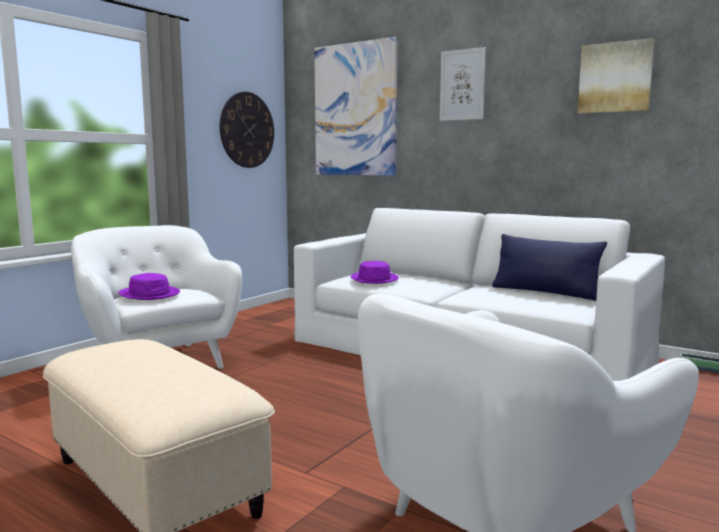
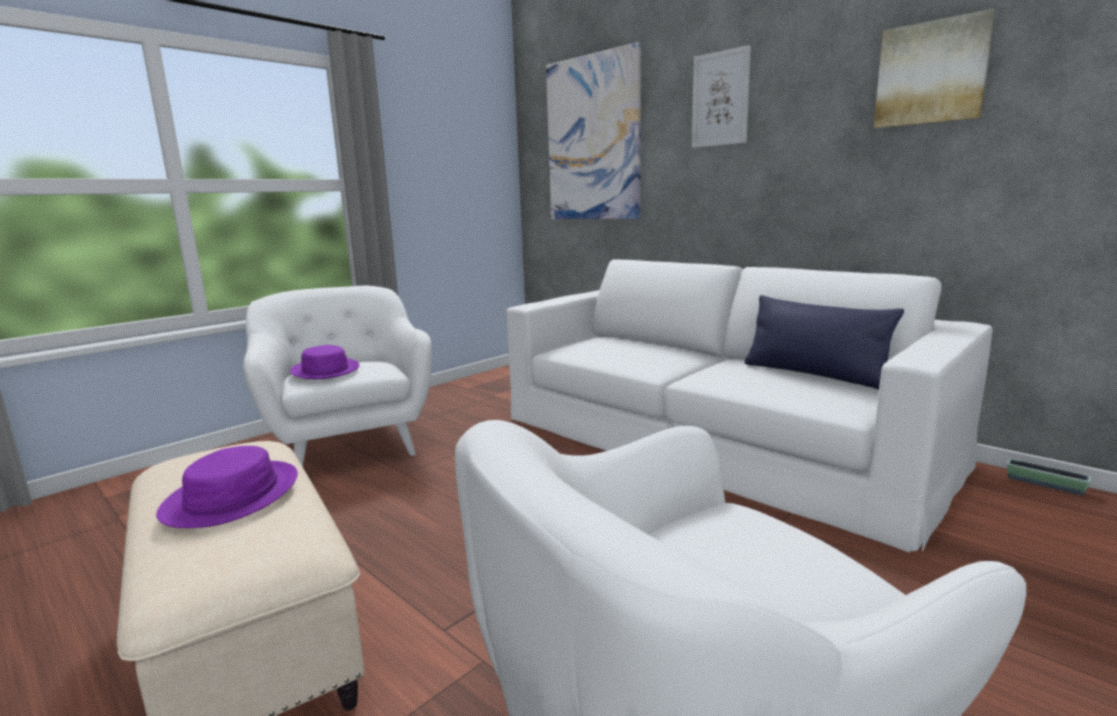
camera: 10 degrees right, 5 degrees up
wall clock [220,92,274,168] -> none
purple hat [351,261,399,284] -> purple hat moved to [156,446,298,528]

